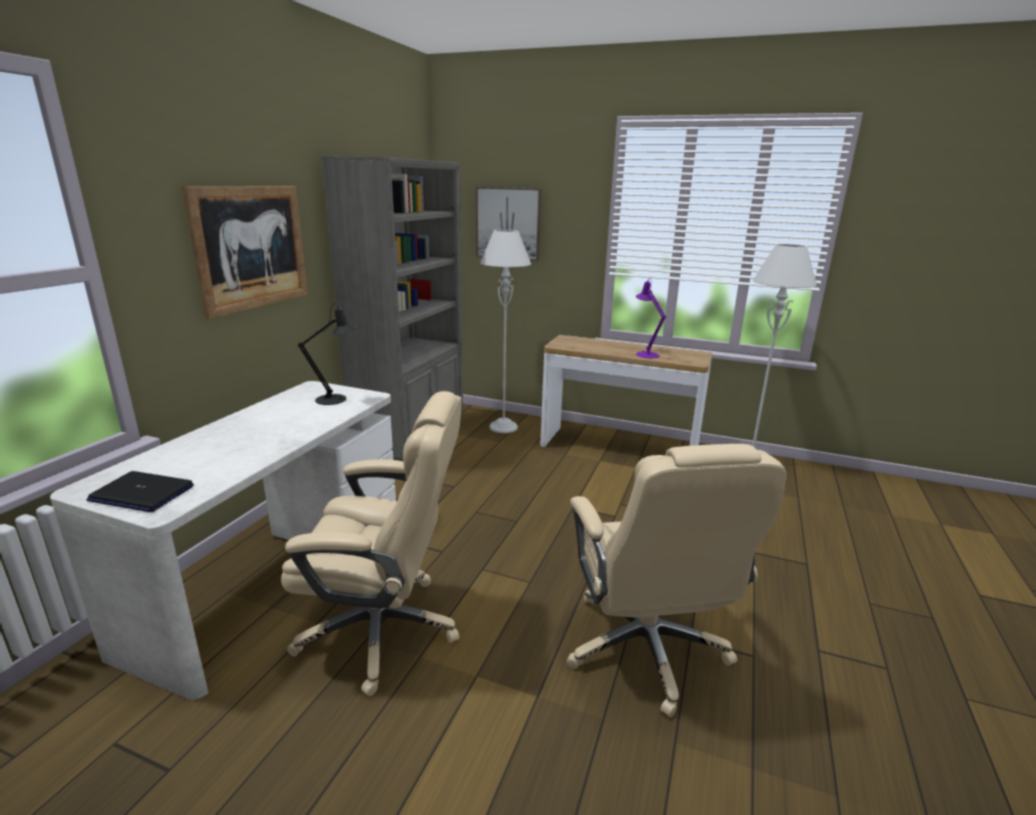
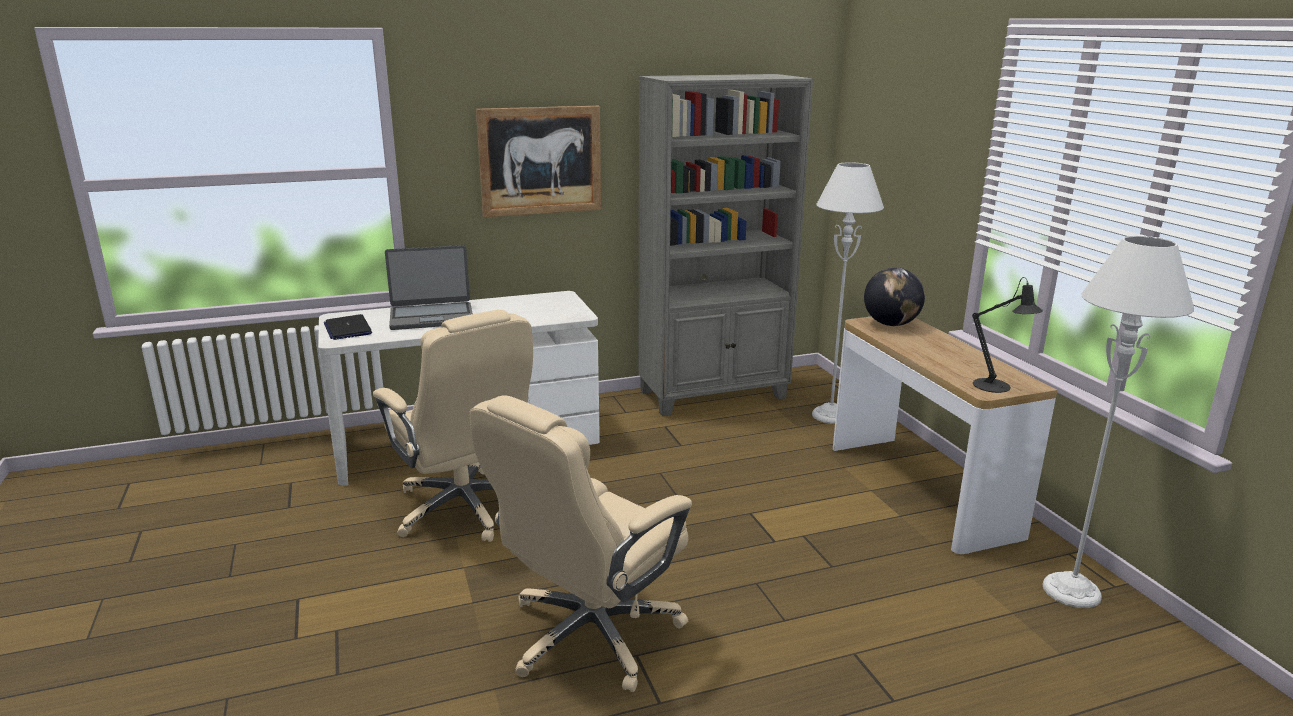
camera: 50 degrees right, 0 degrees up
black table lamp [298,303,356,405] -> black table lamp moved to [972,277,1044,393]
picture [476,187,542,261] -> none
purple table lamp [636,278,666,358] -> none
none -> laptop [385,245,473,330]
none -> globe [864,267,925,326]

